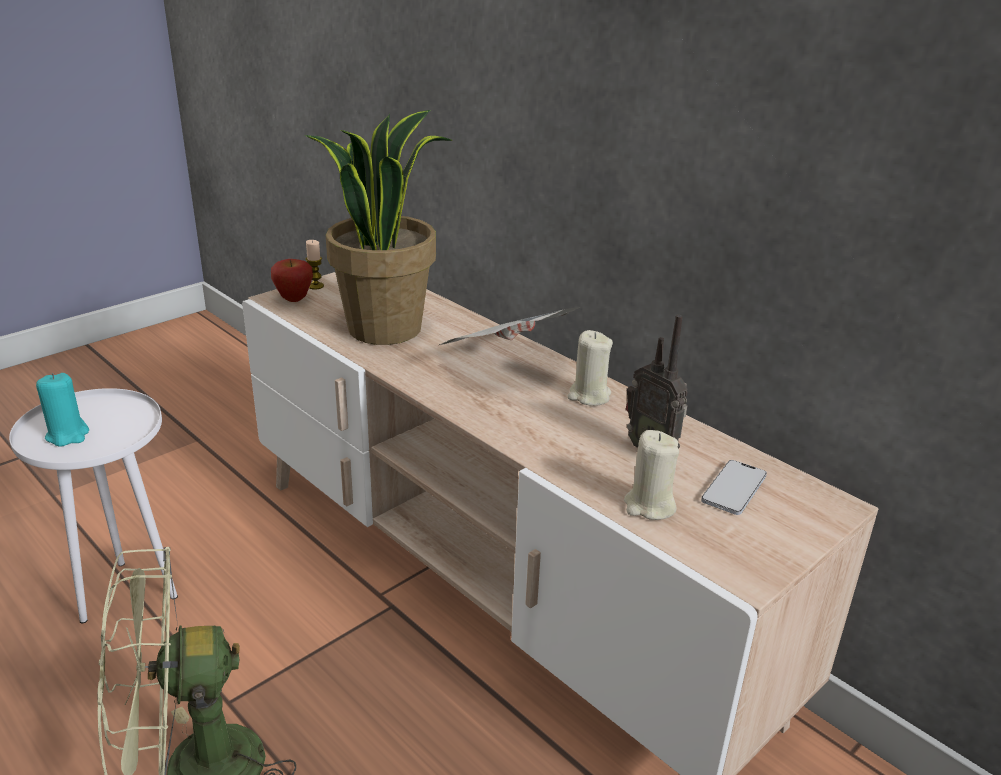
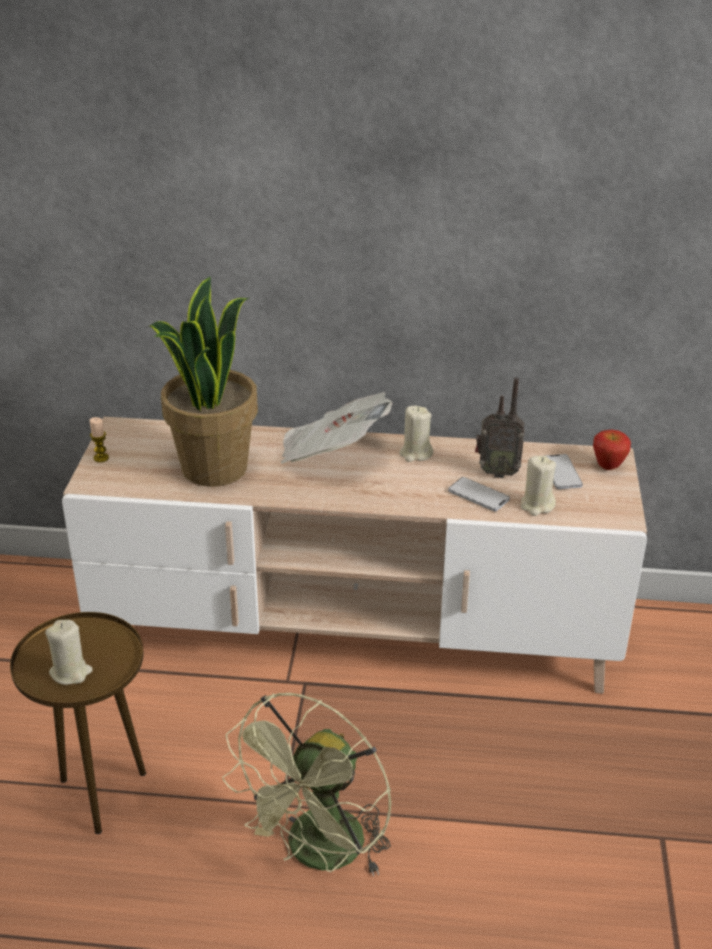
camera: 40 degrees left, 5 degrees up
white side table [9,388,178,623] -> brown side table [10,612,146,834]
turquoise candle [36,373,89,447] -> beige candle [45,620,93,685]
apple [271,259,313,302] -> apple moved to [593,430,631,470]
none -> phone [448,477,510,511]

